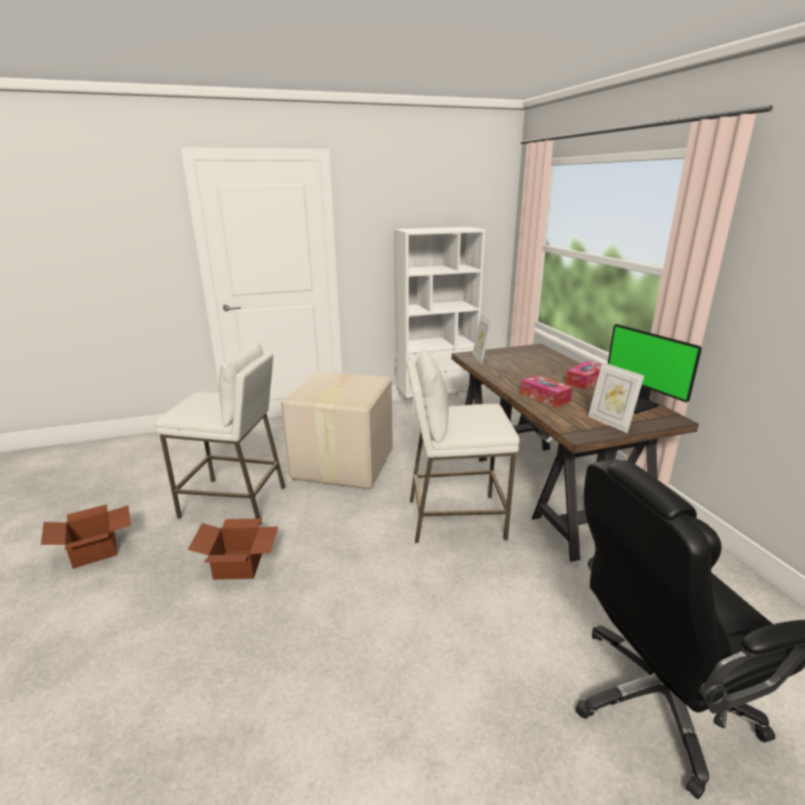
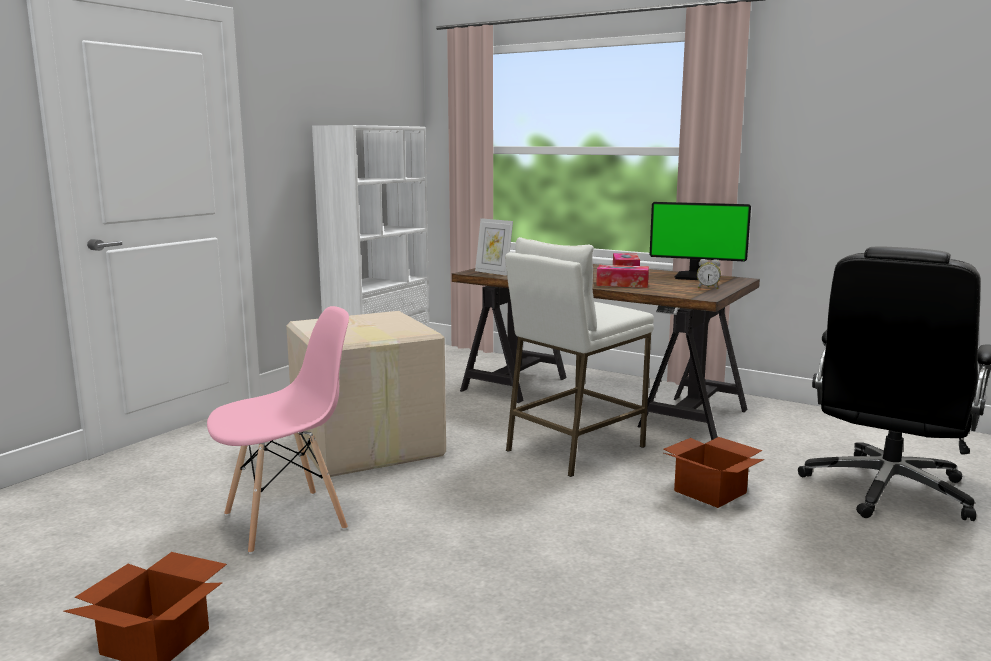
camera: 40 degrees left, 10 degrees down
white stool [155,340,285,525] -> pink chair [207,306,349,554]
cardboard box [188,518,278,580] -> cardboard box moved to [663,437,765,508]
picture frame [588,362,644,433] -> alarm clock [697,259,721,289]

